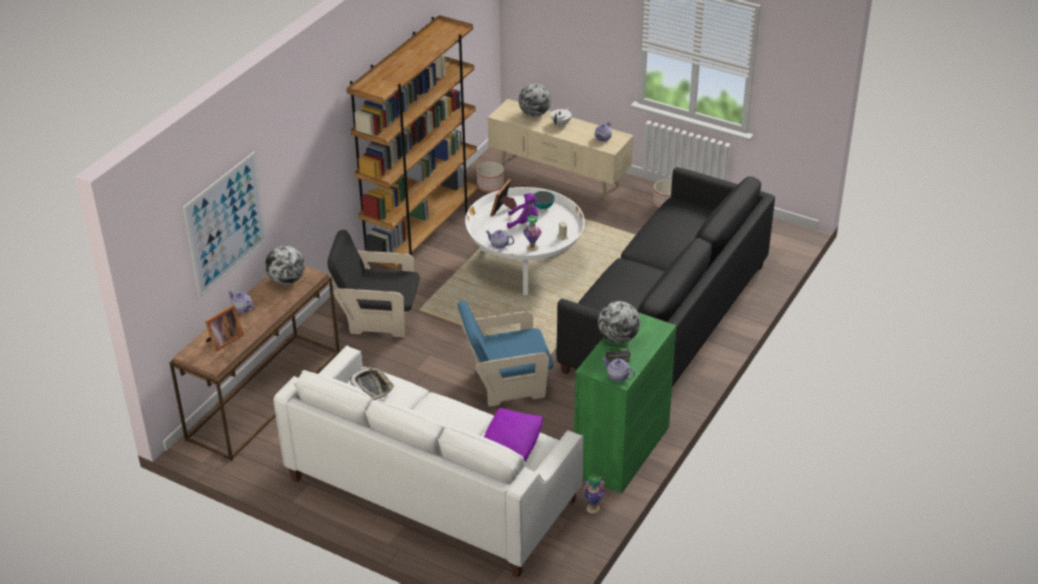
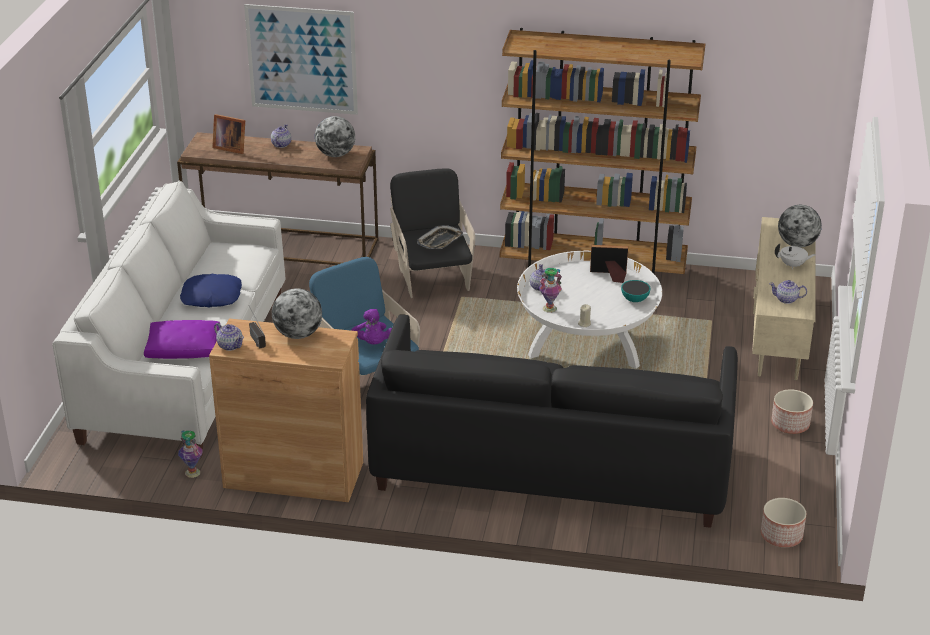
camera: 70 degrees right, 5 degrees down
tray [349,366,394,400] -> tray moved to [417,225,463,249]
planter [477,162,504,192] -> planter moved to [761,498,806,547]
purple plush toy [507,193,538,229] -> purple plush toy moved to [351,309,392,345]
green cabinet [574,312,676,493] -> brown cabinet [209,319,363,502]
teapot [602,358,635,381] -> teapot turned 120 degrees clockwise [214,323,244,351]
none -> blue pillow [180,274,242,308]

